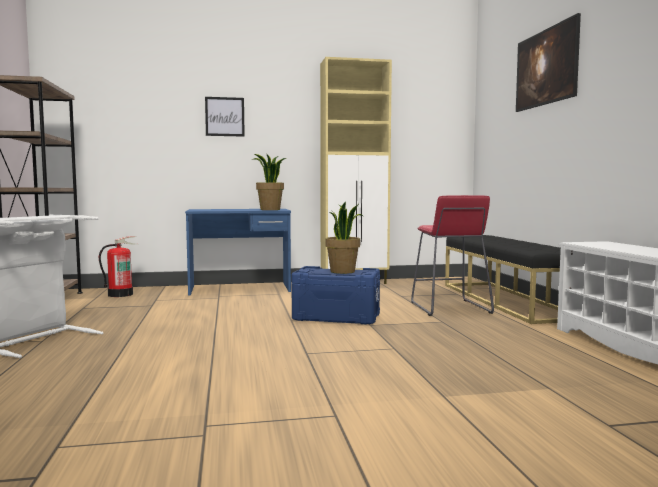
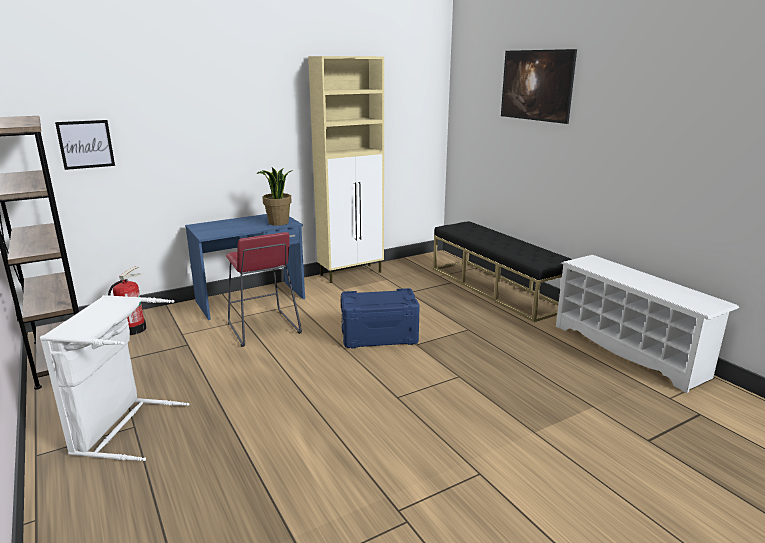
camera: 20 degrees left, 15 degrees up
picture [205,97,245,137] -> picture moved to [55,120,115,170]
potted plant [325,202,363,274] -> none
red stool [411,195,494,316] -> red stool moved to [226,232,302,347]

